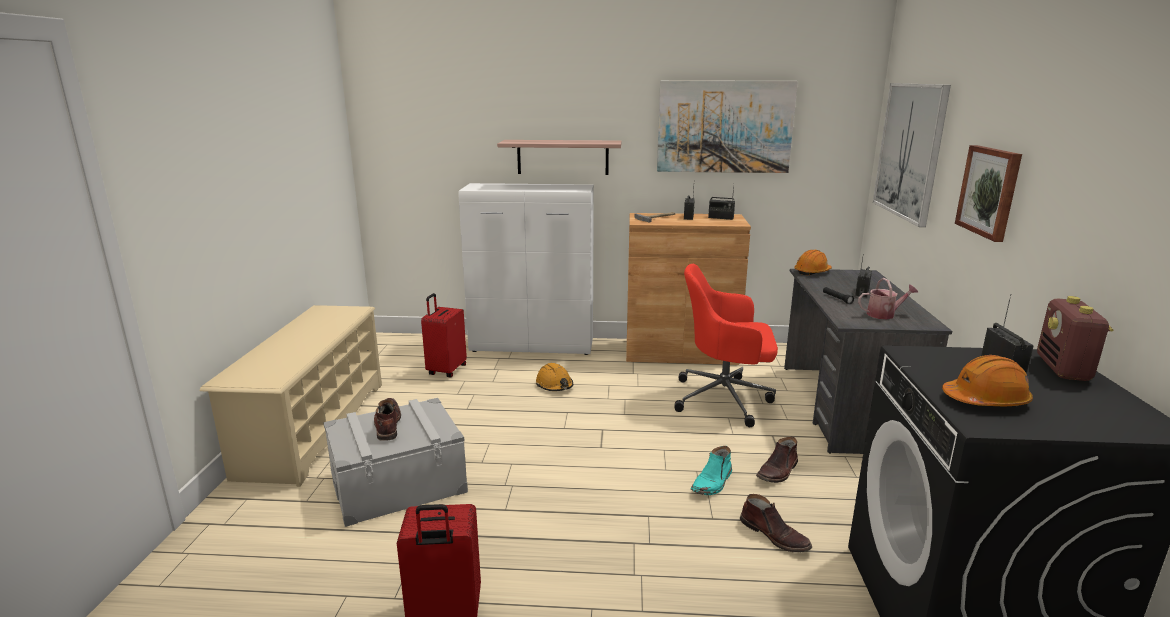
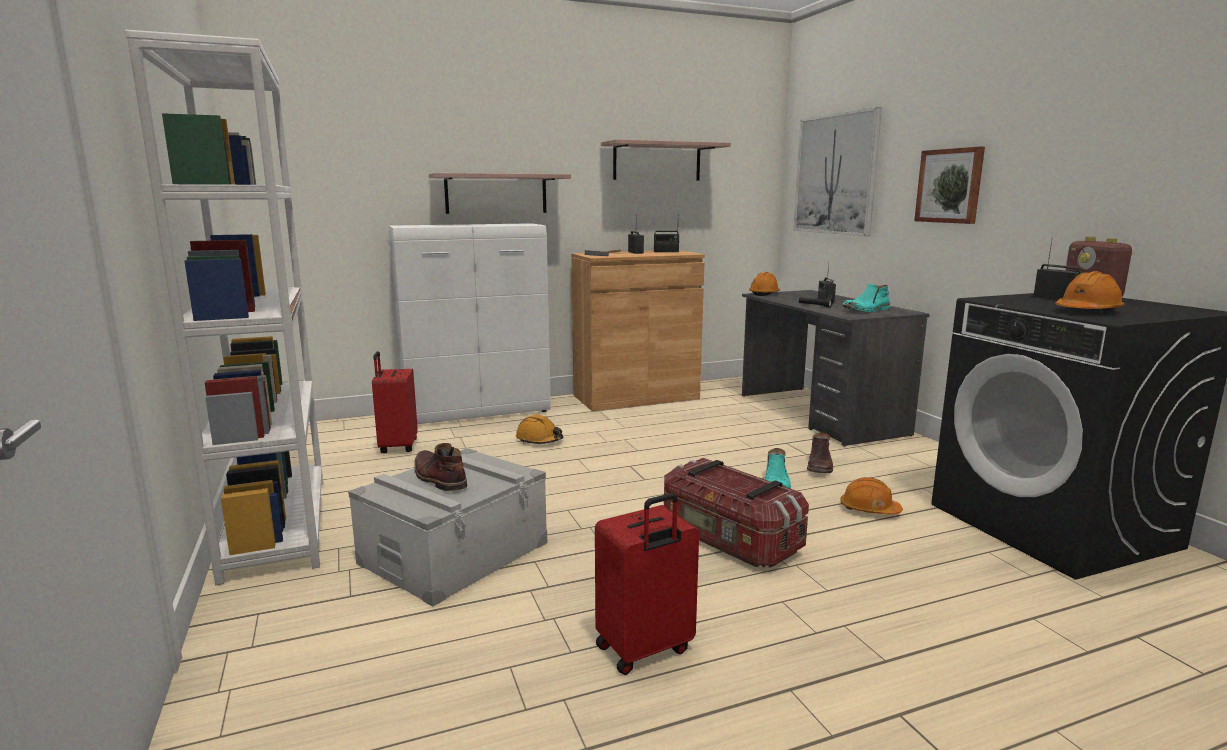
camera: 25 degrees left, 5 degrees down
beige shoe rack [200,305,382,487] -> white bookcase [125,30,323,585]
picture [657,81,798,173] -> shelf [601,139,731,180]
red office chair [674,264,778,427] -> none
brown boot [740,494,812,552] -> orange hard hat [840,477,903,515]
watering can [858,278,919,319] -> turquoise boot [842,284,890,312]
none -> storage box [664,458,809,567]

